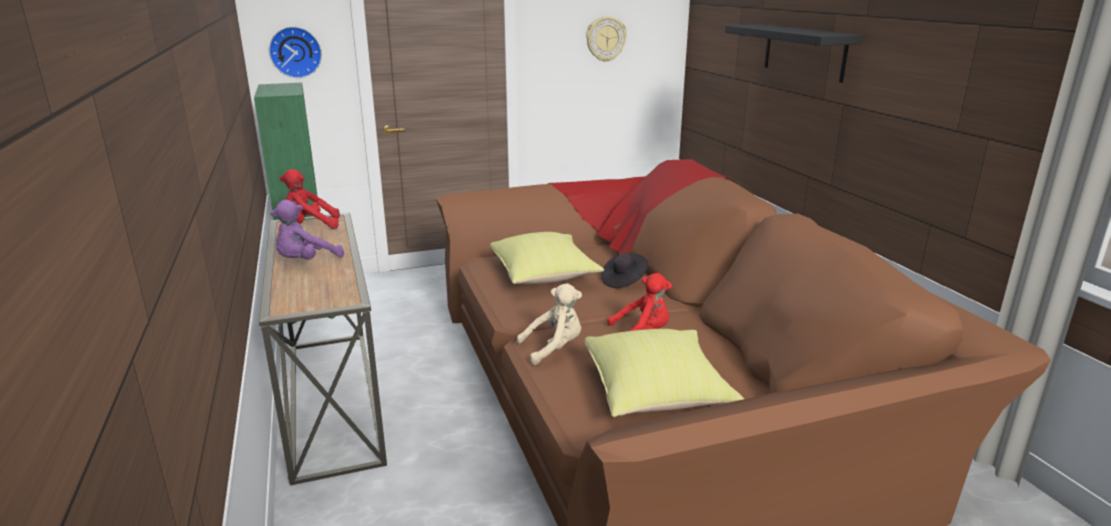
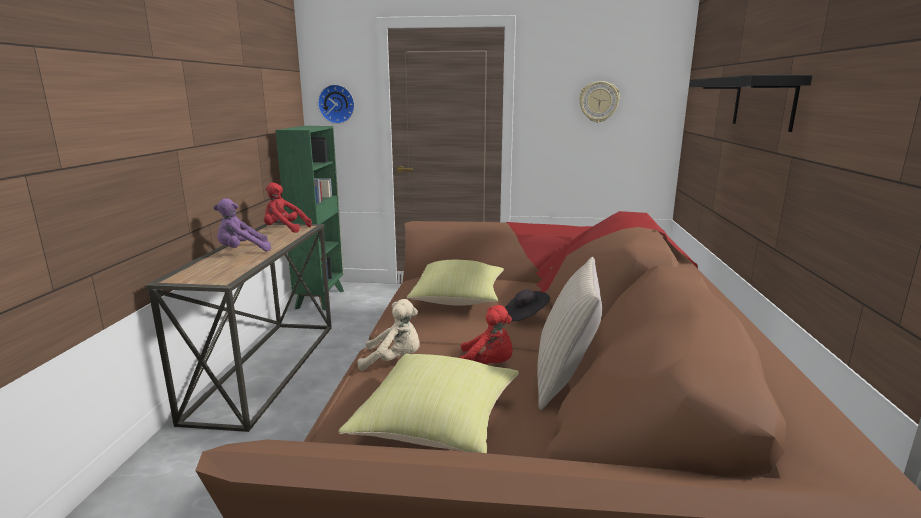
camera: 25 degrees right, 5 degrees down
none -> beige pillow [537,257,602,410]

